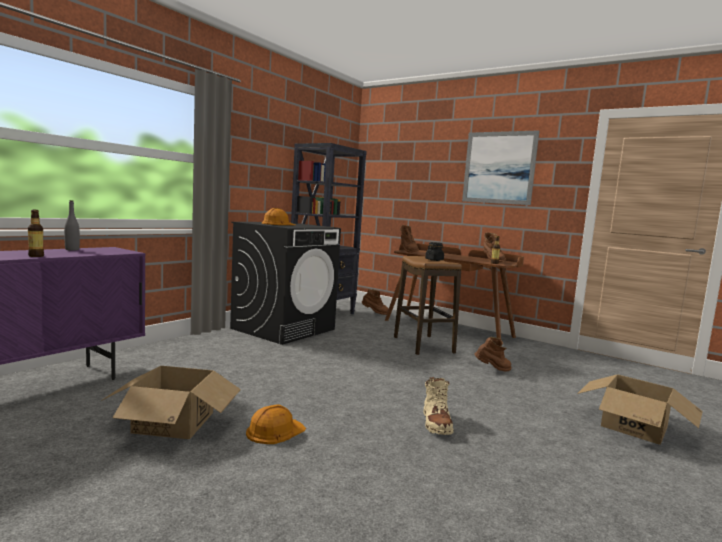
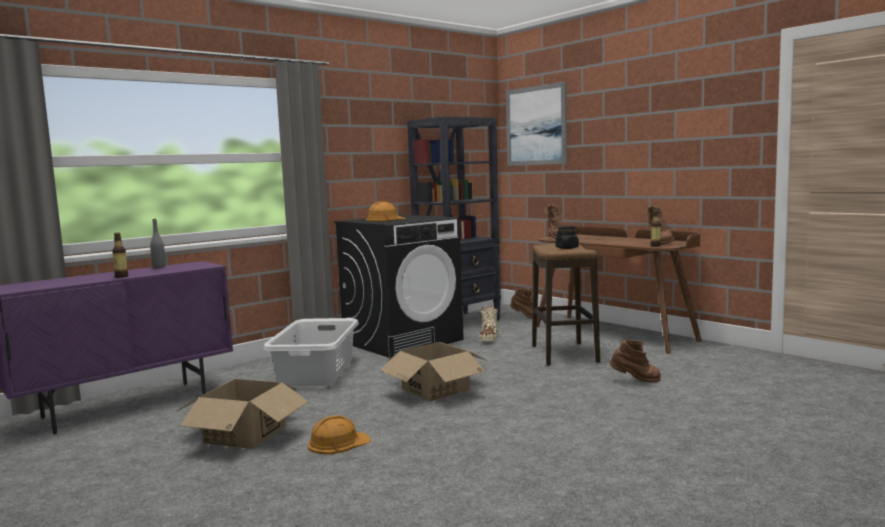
camera: 15 degrees right, 0 degrees up
beige boot [423,377,454,435] -> beige boot moved to [479,306,498,341]
picture [462,130,539,205] -> picture moved to [506,81,567,166]
cardboard box [577,375,703,445] -> cardboard box moved to [379,342,488,402]
none -> grey laundry basket [263,318,359,386]

